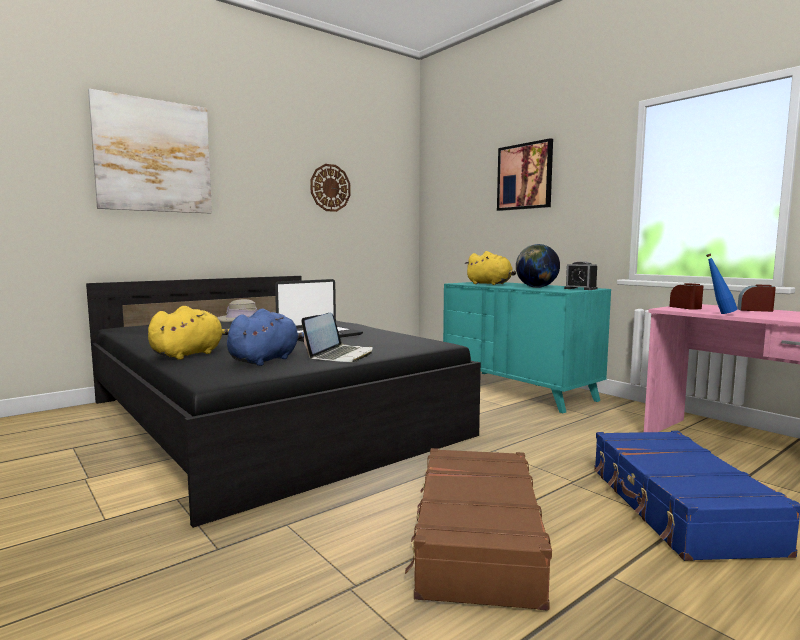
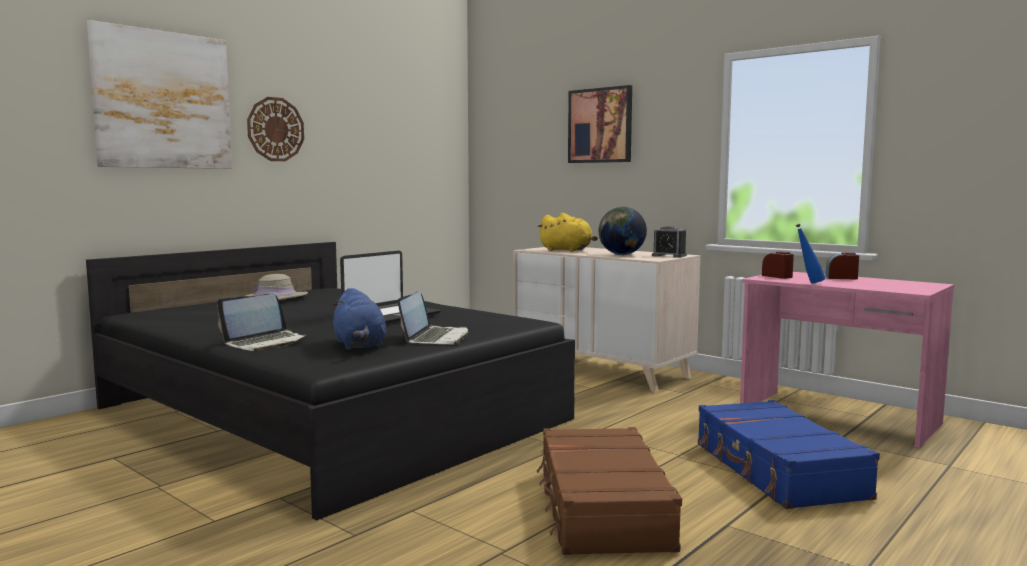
camera: 10 degrees left, 0 degrees up
yellow plush toy [148,306,230,360] -> laptop [217,294,307,351]
blue plush toy [227,309,304,366] -> blue plush toy turned 135 degrees clockwise [333,288,386,350]
wall clock [310,164,351,212] -> wall clock moved to [247,97,304,161]
turquoise dresser [443,282,611,413] -> beige dresser [513,247,700,392]

